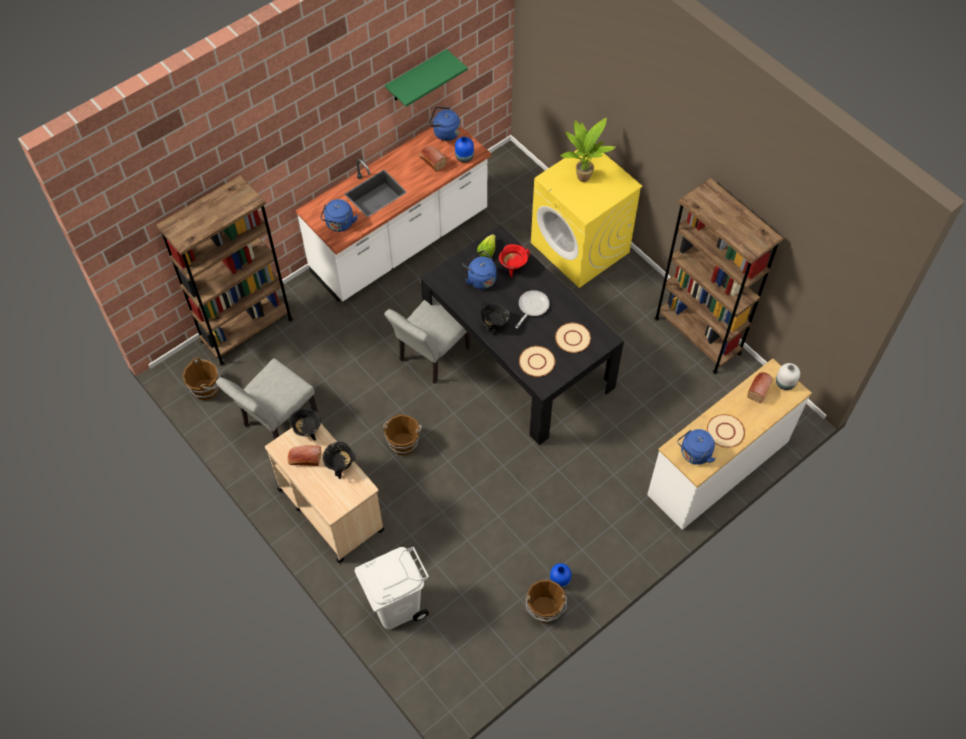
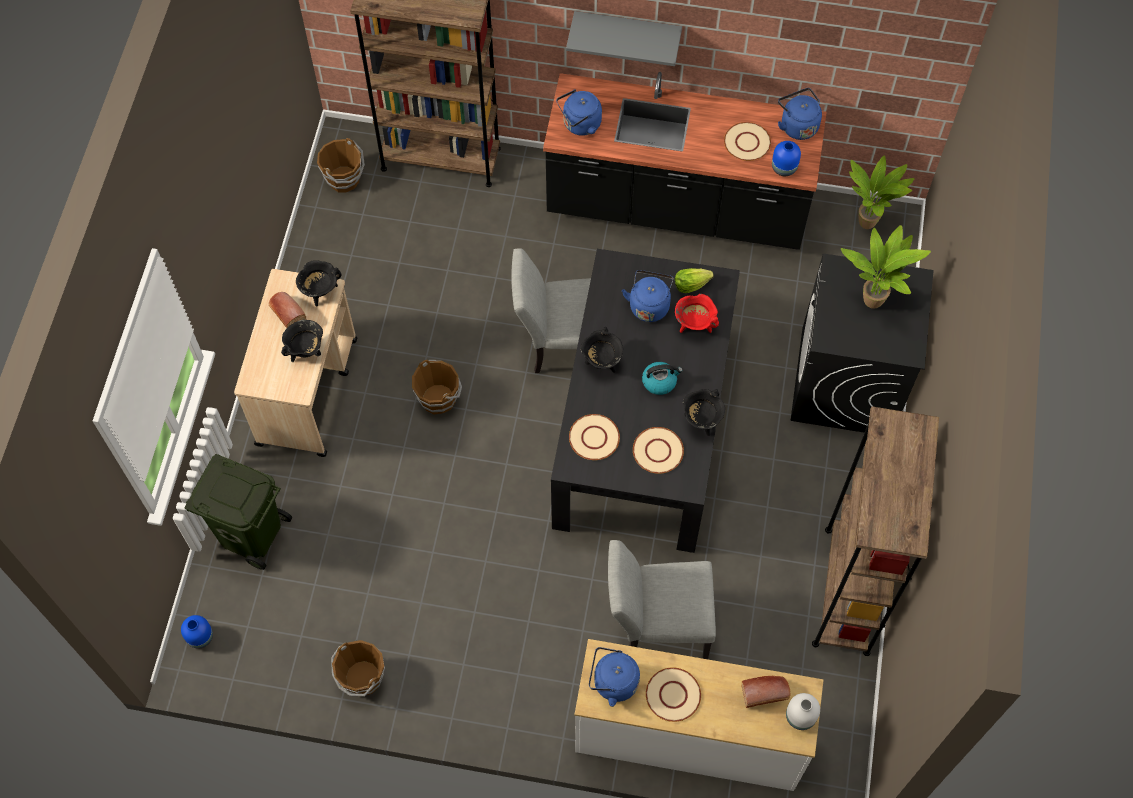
camera: 50 degrees right, 5 degrees up
grey chair [216,358,318,439] -> grey chair moved to [608,540,716,659]
white counter [296,126,491,302] -> black counter [543,72,827,250]
white trash can [354,547,429,629] -> green trash can [184,454,292,570]
green shelf [385,49,468,107] -> none
bread [419,146,447,172] -> beige plate [724,122,771,161]
frying pan [515,290,550,329] -> kettle [642,362,683,395]
yellow washing machine [531,150,643,288] -> black washing machine [791,254,934,433]
blue vase [550,563,571,589] -> blue vase moved to [181,615,213,649]
none -> grey shelf [566,11,682,66]
none -> black cooking pot [683,389,725,436]
none -> potted plant [849,156,914,229]

